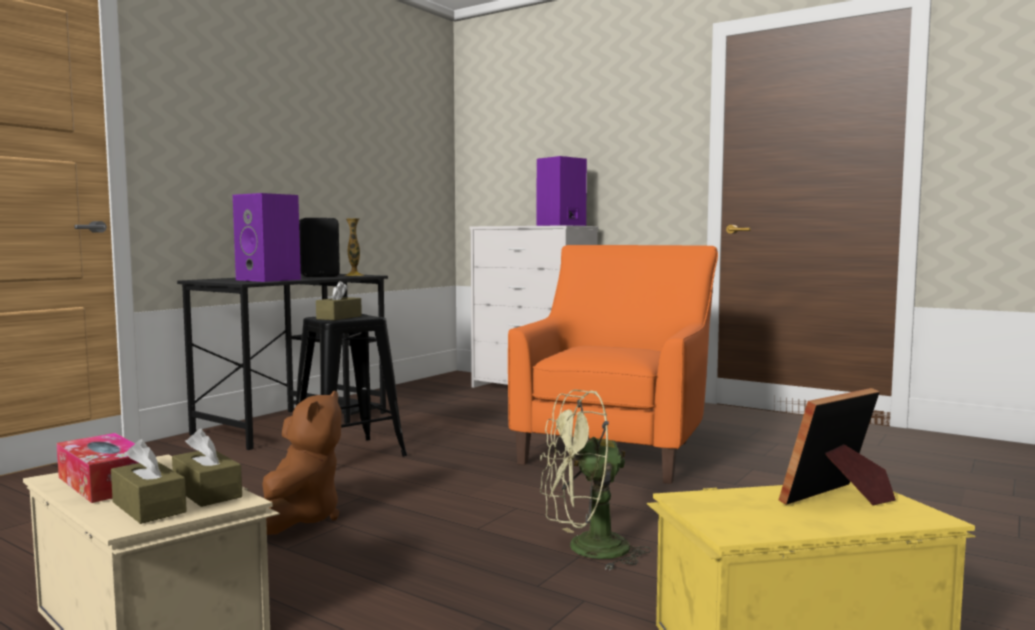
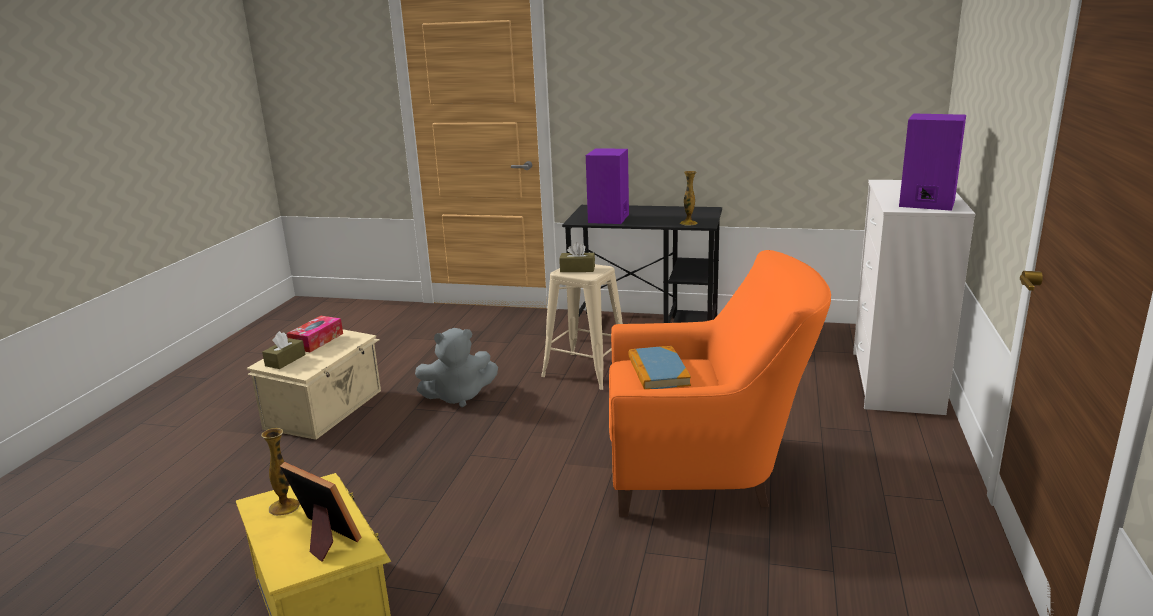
camera: 70 degrees right, 15 degrees up
brown tissue box [172,429,242,507] -> none
brown plush toy [262,391,341,535] -> grey plush toy [415,328,498,407]
black stool [291,314,407,457] -> beige stool [541,264,623,390]
black speaker [299,218,340,277] -> none
green fan [540,390,652,571] -> none
none -> vase [261,428,300,516]
none -> book [628,346,691,389]

